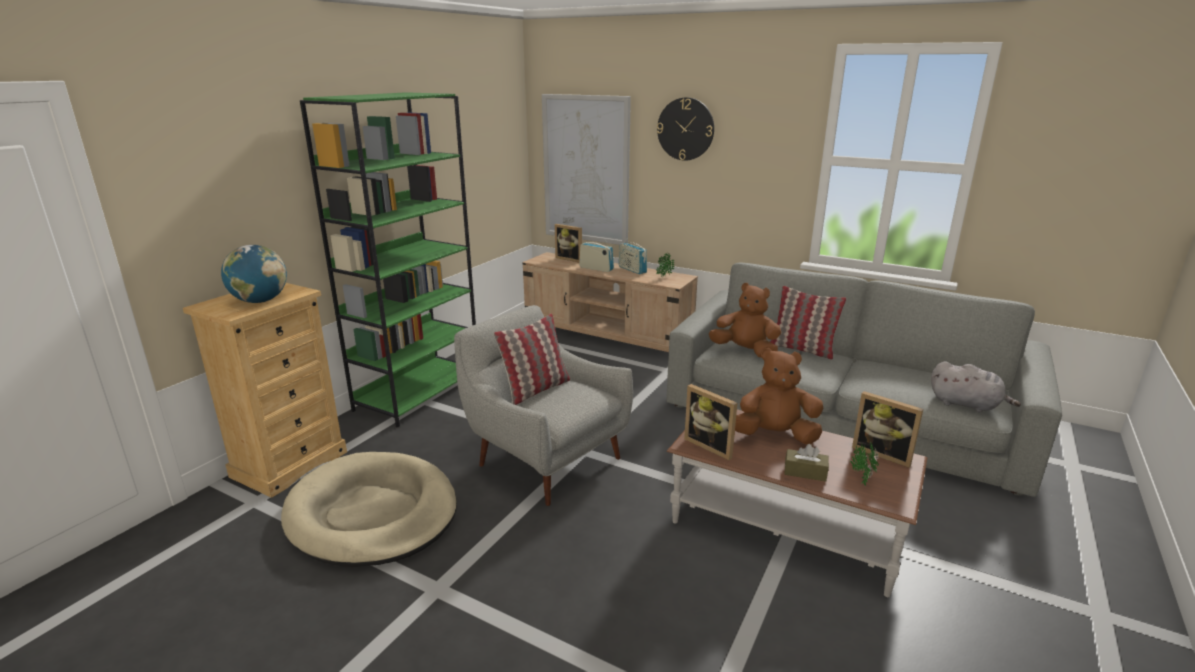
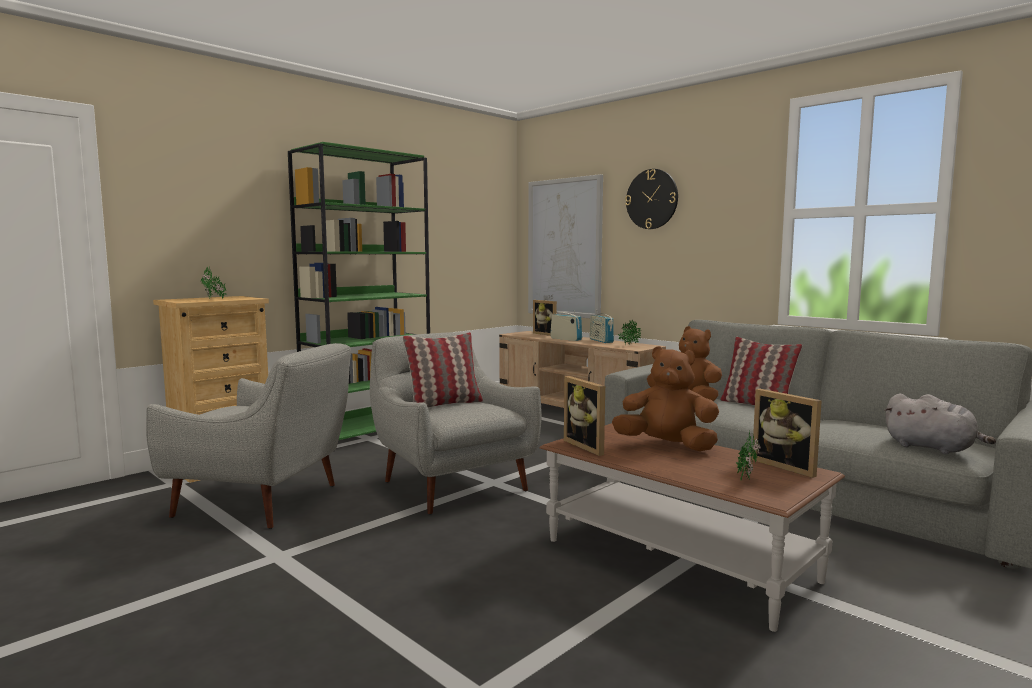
camera: 15 degrees right, 15 degrees down
globe [221,245,287,303] -> potted plant [201,266,227,299]
beige dog bed [281,452,457,567] -> grey armchair [146,343,351,529]
brown tissue box [784,444,829,482] -> none

